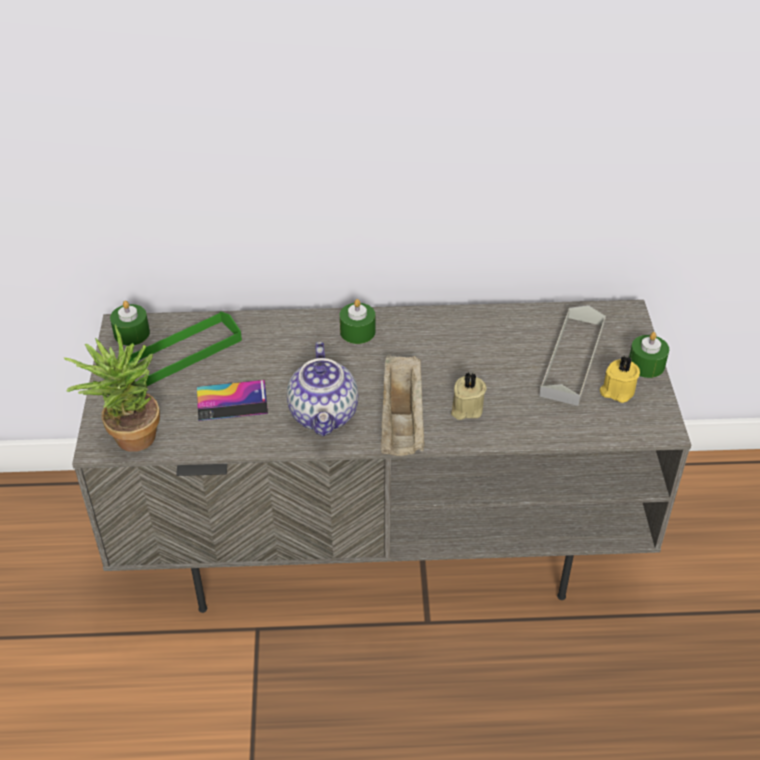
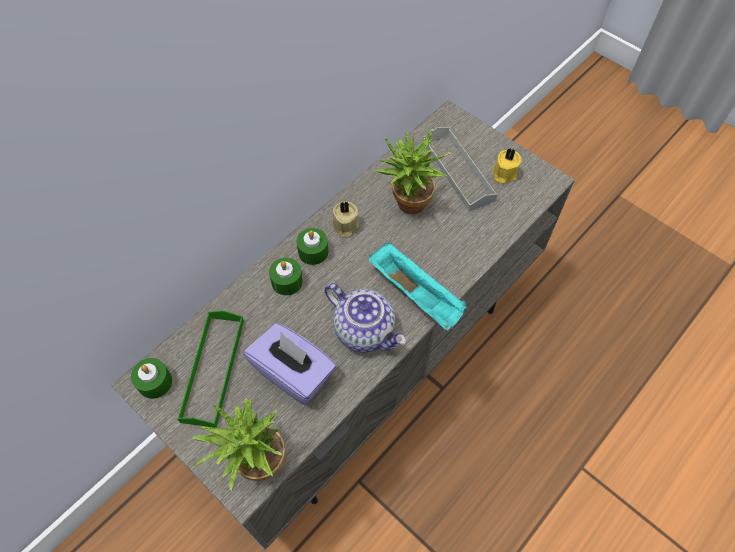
camera: 45 degrees left, 15 degrees up
phone [197,380,268,421] -> purple tissue box [244,323,336,405]
beige tray [381,354,425,456] -> turquoise tray [368,243,467,331]
beige candle [451,372,486,420] -> beige candle moved to [332,201,359,238]
green candle [629,332,669,378] -> green candle moved to [269,258,303,295]
none -> potted plant [376,128,452,214]

